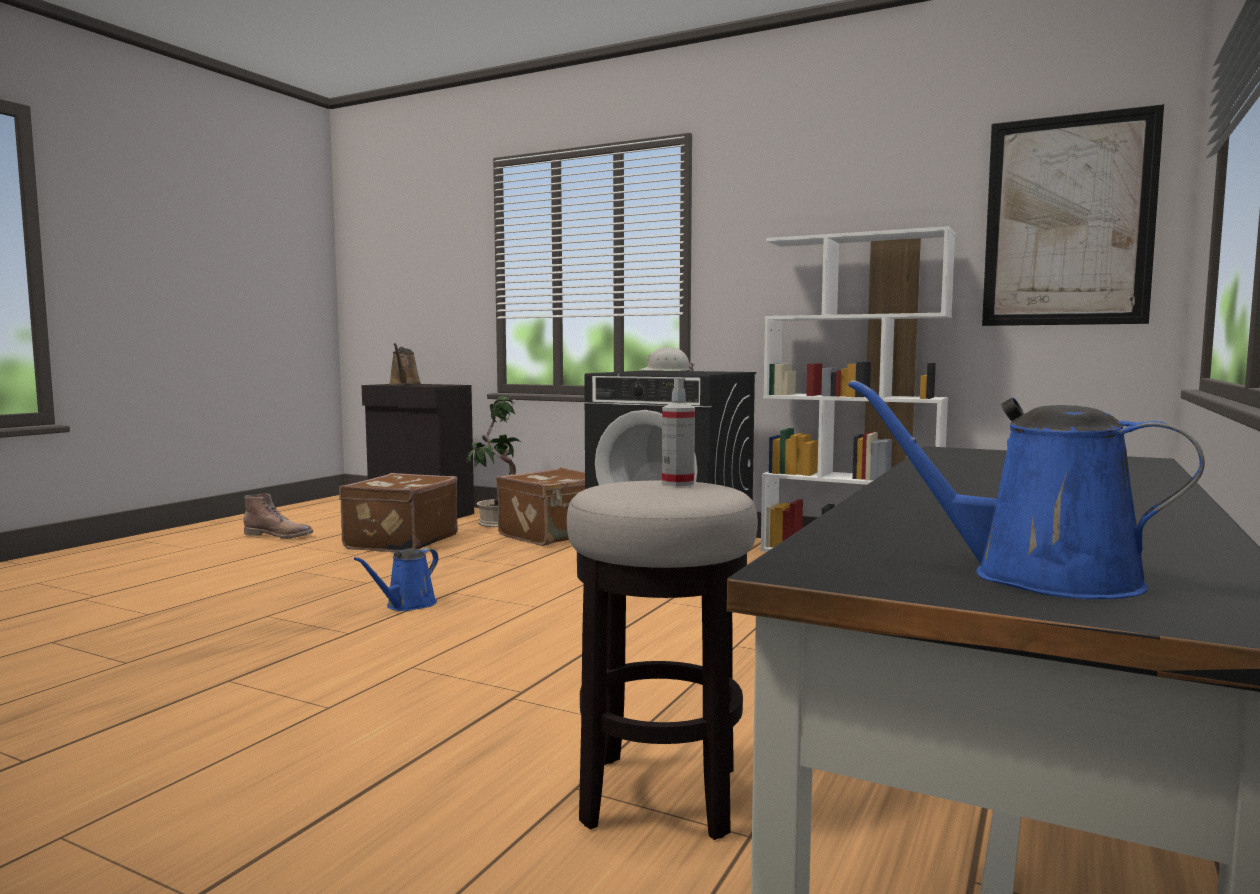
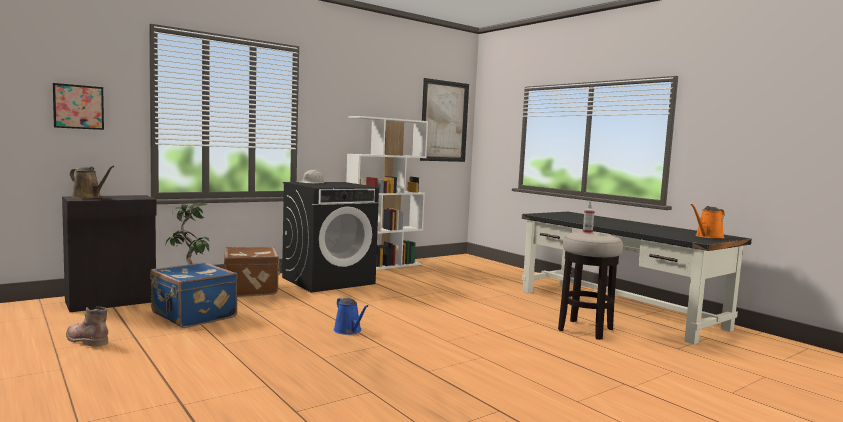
camera: 65 degrees left, 0 degrees up
brown boot [244,493,313,539] -> brown boot turned 90 degrees counterclockwise [66,306,109,347]
brown suitcase [339,473,458,553] -> blue suitcase [150,262,237,328]
blue watering can [848,380,1205,599] -> orange watering can [691,204,725,239]
none -> picture [53,83,104,130]

